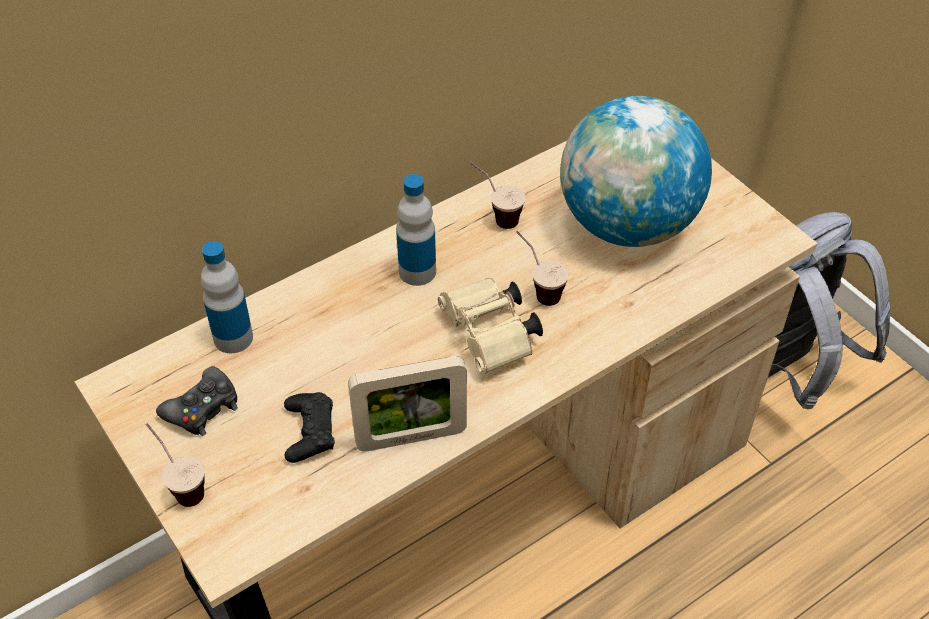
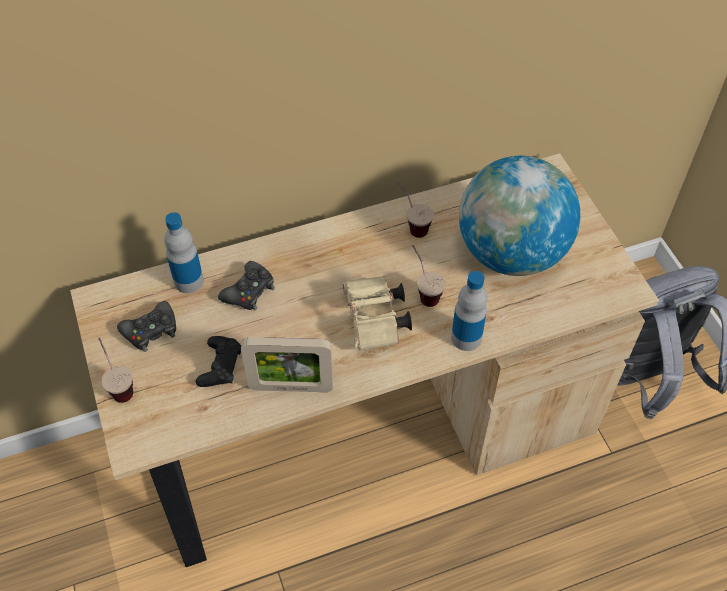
camera: 15 degrees right, 5 degrees up
bottle [396,174,436,286] -> bottle moved to [451,271,488,351]
none -> black game controller [218,261,275,310]

